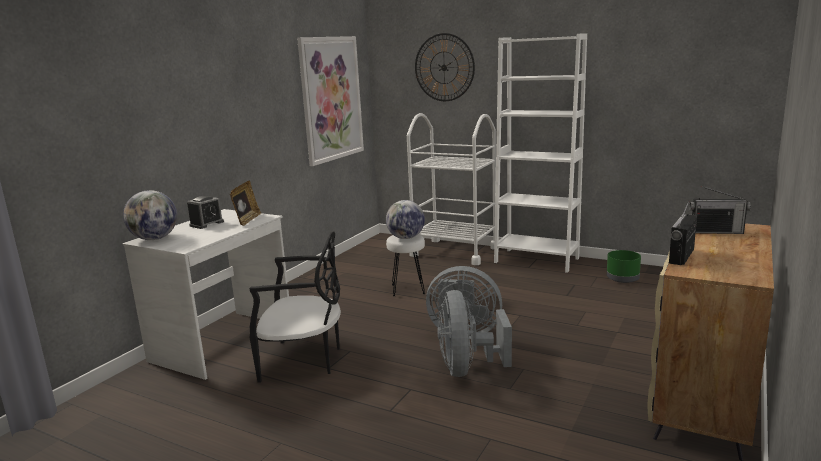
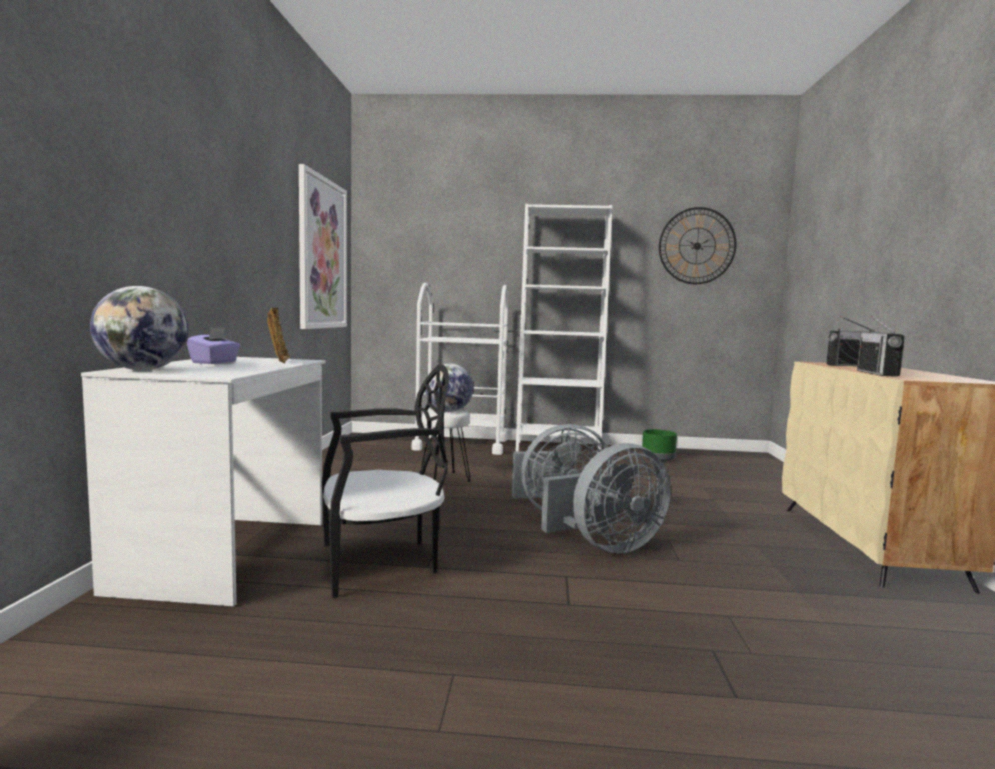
camera: 25 degrees left, 10 degrees down
alarm clock [187,196,224,229] -> purple tissue box [187,327,241,364]
wall clock [415,33,475,101] -> wall clock moved to [659,207,736,284]
grey fan [437,290,512,377] -> grey fan turned 90 degrees counterclockwise [541,443,671,554]

